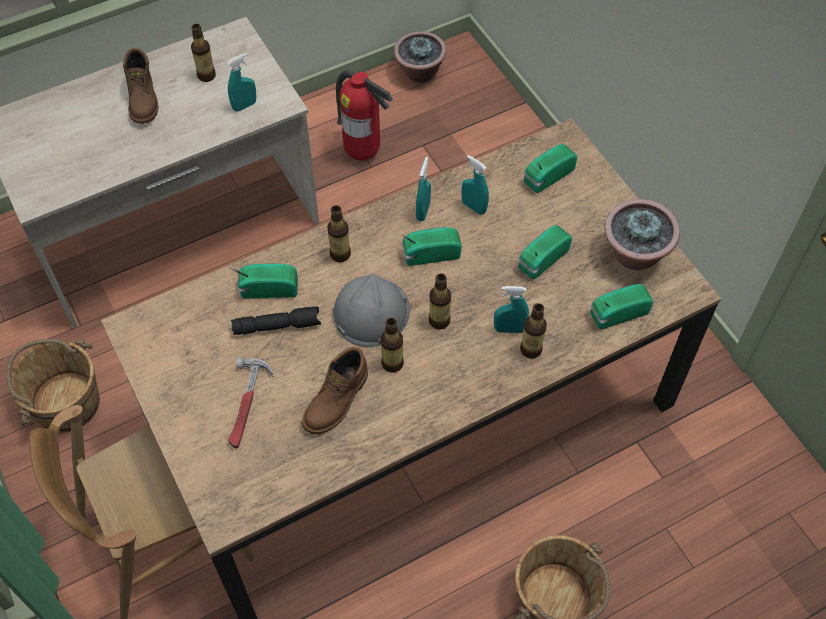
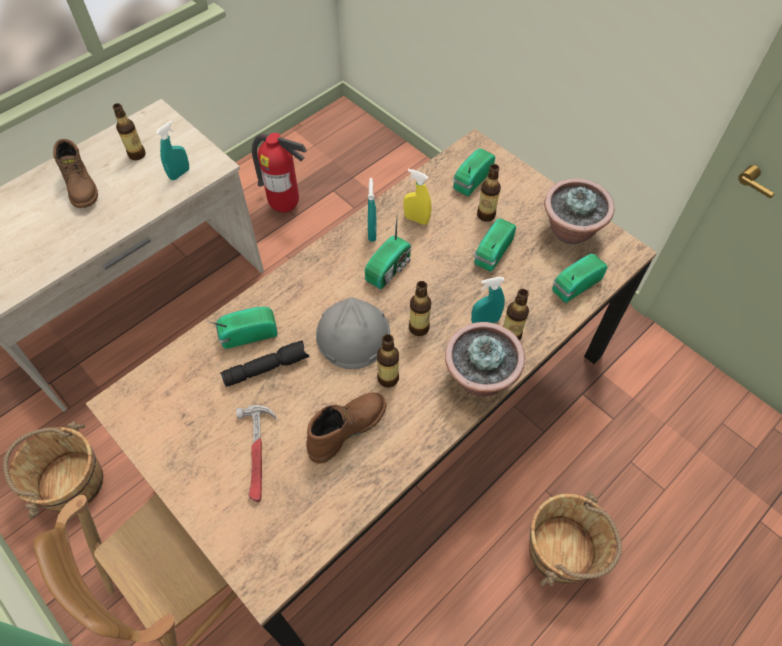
camera: 15 degrees left, 0 degrees up
brown boot [302,347,368,435] -> brown boot turned 150 degrees counterclockwise [306,392,387,464]
bottle [327,205,351,262] -> bottle moved to [477,164,501,222]
potted plant [394,31,446,83] -> potted plant moved to [445,322,525,396]
radio [402,227,462,266] -> radio turned 150 degrees clockwise [365,211,412,289]
turquoise spray bottle [461,155,489,215] -> yellow spray bottle [403,169,431,225]

